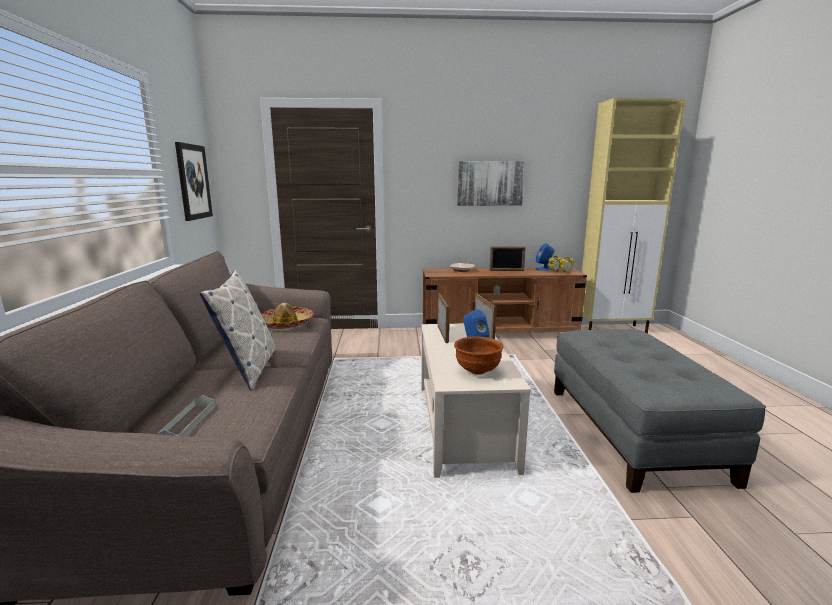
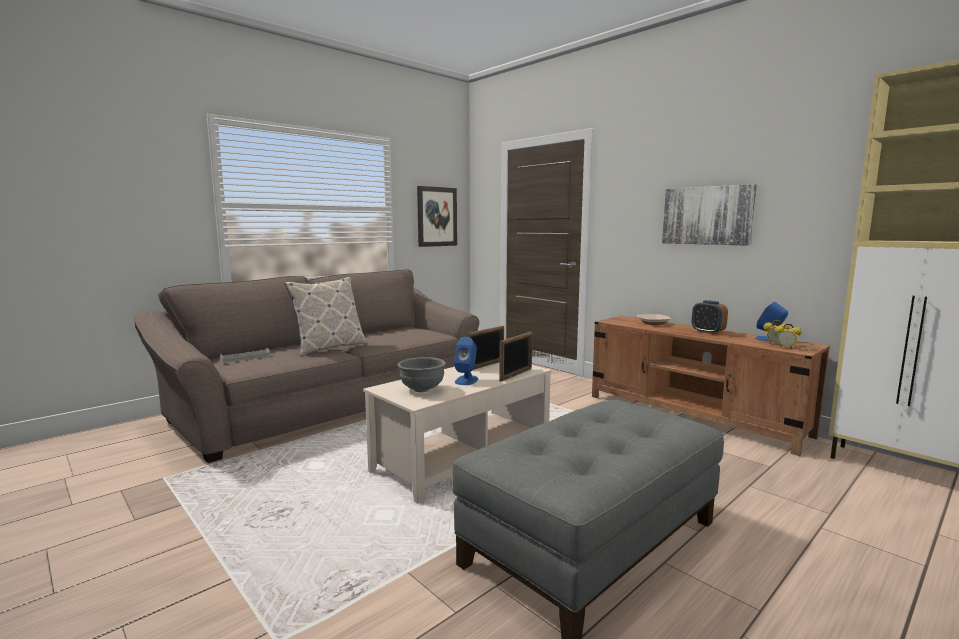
camera: 50 degrees right, 5 degrees down
hat [261,303,314,329] -> none
brown bowl [454,336,504,375] -> grey bowl [398,357,446,392]
picture frame [490,246,526,271] -> alarm clock [692,300,728,334]

